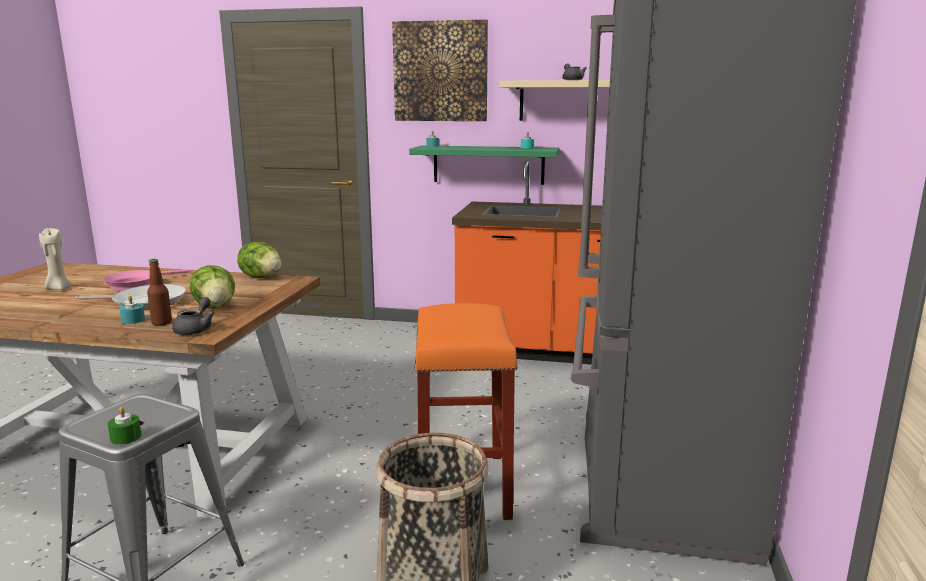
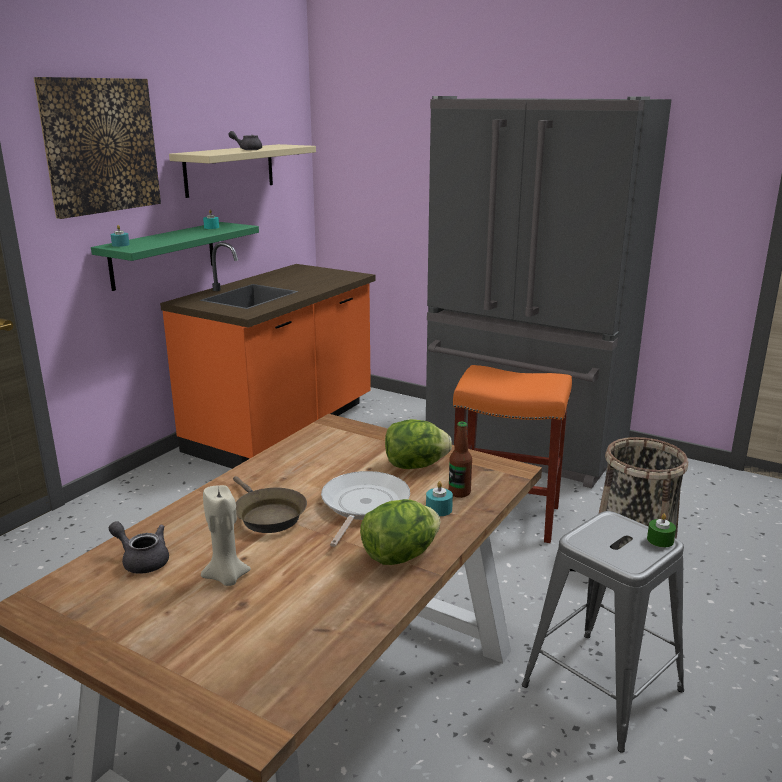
camera: 70 degrees left, 5 degrees up
pink frying pan [103,269,189,291] -> brown frying pan [233,476,307,533]
grey teapot [172,297,215,335] -> grey teapot moved to [109,521,169,573]
lettuce [237,242,282,278] -> lettuce moved to [360,499,440,565]

